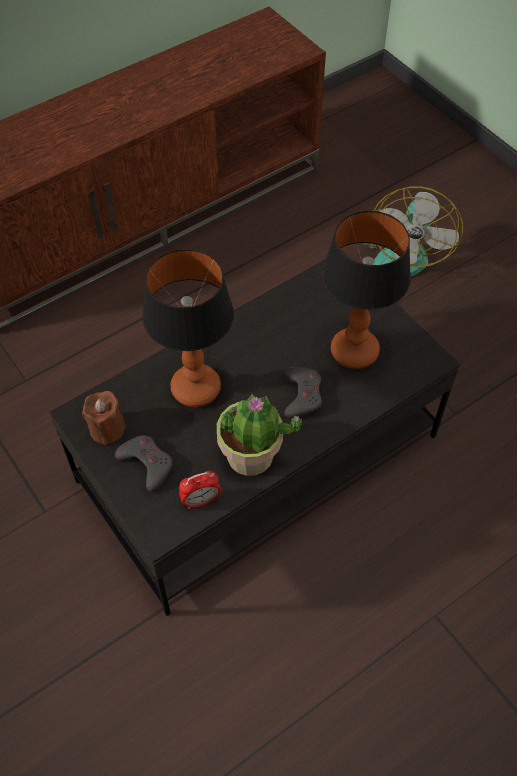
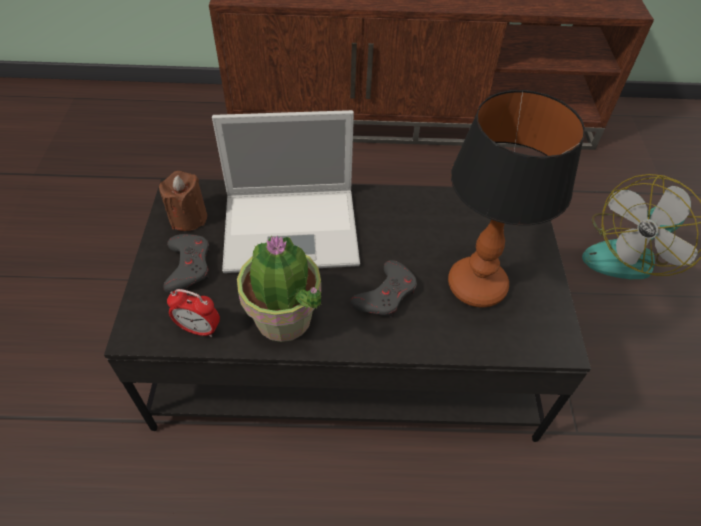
camera: 35 degrees right, 5 degrees down
table lamp [142,249,234,407] -> laptop [212,110,360,273]

